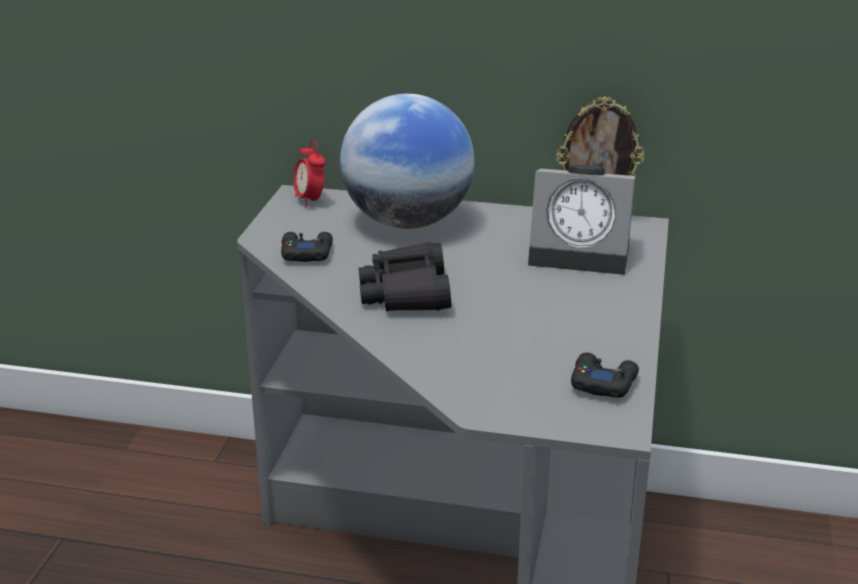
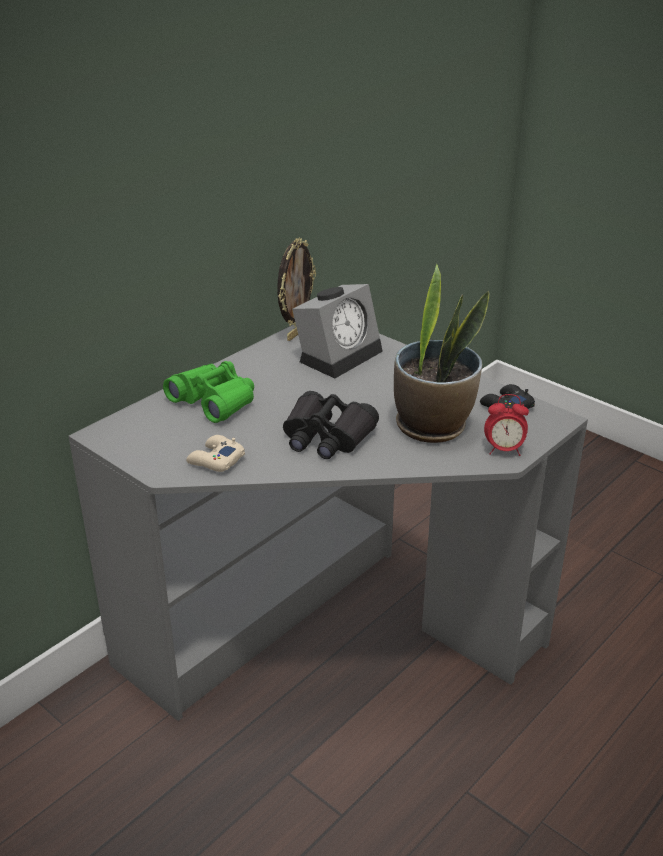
camera: 60 degrees left, 5 degrees up
black game controller [281,232,333,262] -> beige game controller [186,435,245,472]
alarm clock [293,140,326,207] -> alarm clock moved to [484,394,529,456]
globe [340,94,474,229] -> green binoculars [163,361,254,423]
none -> potted plant [394,264,489,443]

